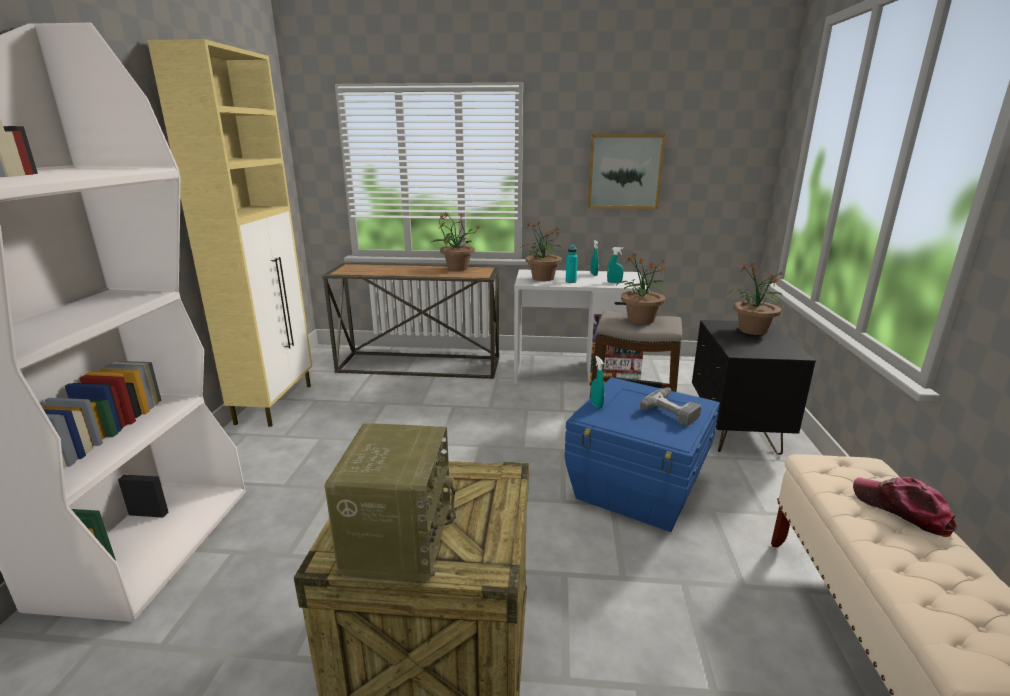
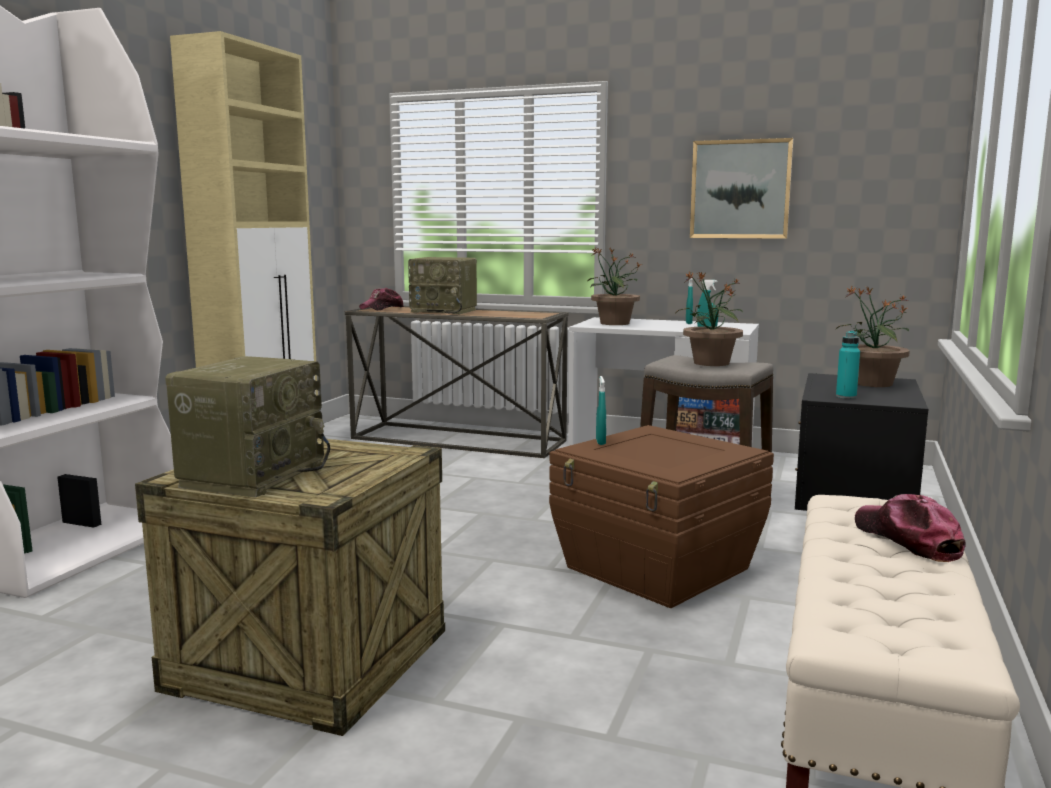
camera: 15 degrees right, 10 degrees down
potted plant [430,212,479,271] -> none
blue storage box [564,378,720,532] -> brown storage box [549,425,774,608]
turquoise bottle [566,245,578,283] -> turquoise bottle moved to [836,331,860,399]
power drill [640,387,701,426] -> none
none -> cap [359,288,404,310]
none -> radio [408,257,477,314]

